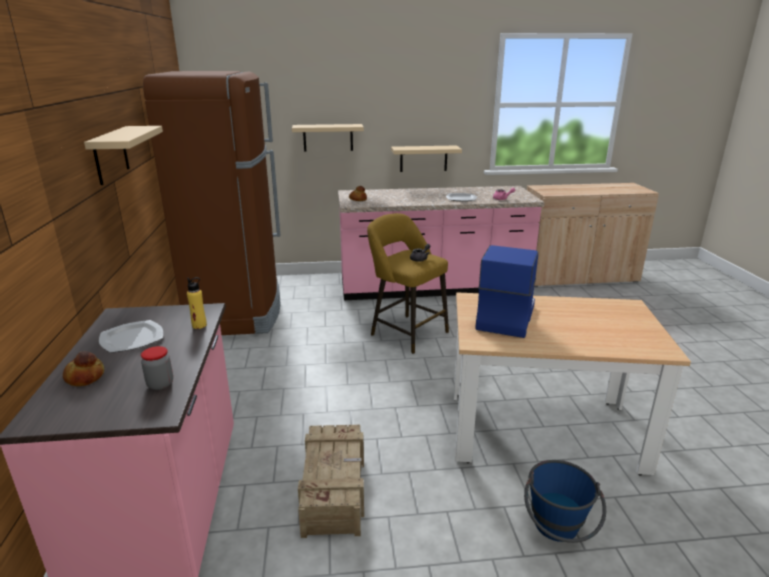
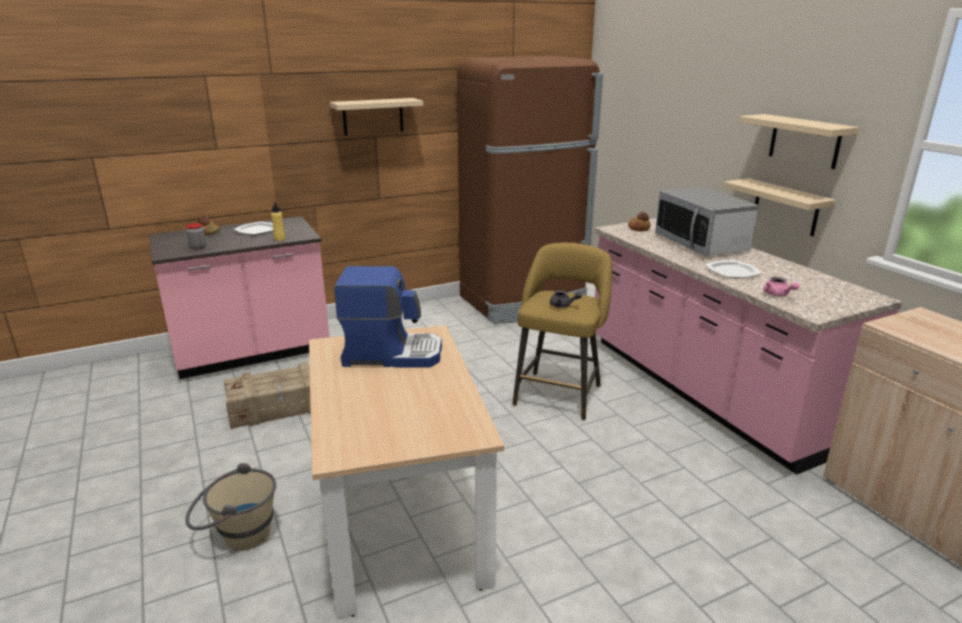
camera: 70 degrees right, 0 degrees up
beige shelf [292,124,364,152] -> beige shelf moved to [739,114,859,169]
blue bucket [524,460,606,543] -> beige bucket [185,463,276,551]
none -> microwave [655,187,759,256]

